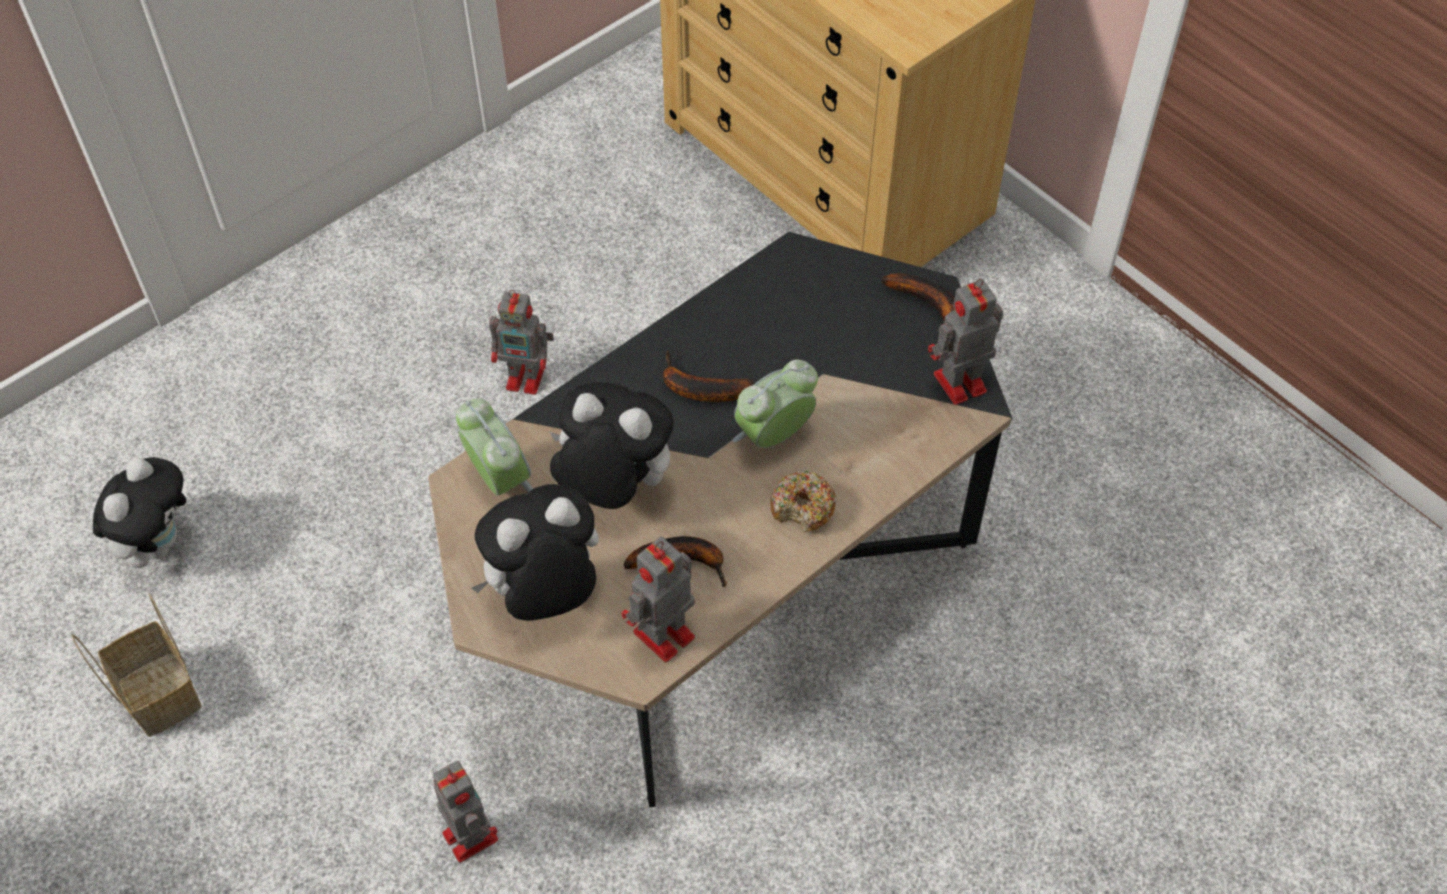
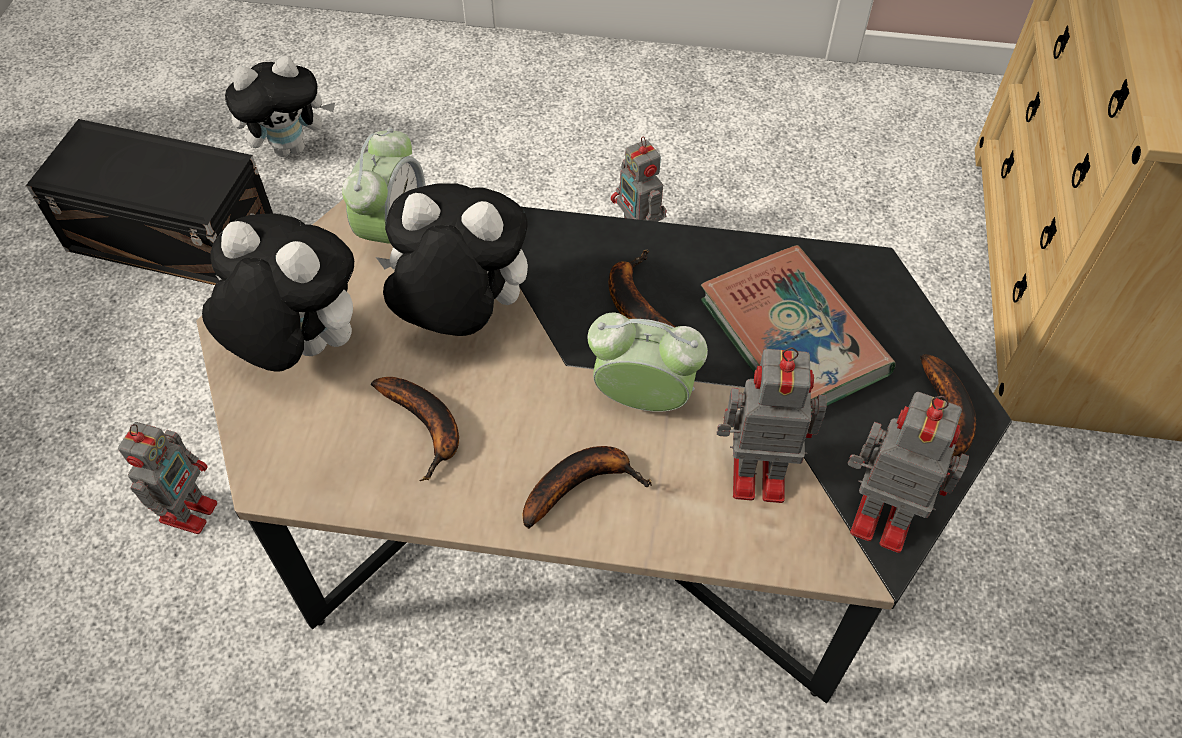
camera: 50 degrees right, 0 degrees up
basket [72,594,202,737] -> black storage box [26,119,273,285]
plush toy [549,382,673,509] -> plush toy turned 60 degrees counterclockwise [376,183,528,336]
toy robot [621,537,695,662] -> toy robot moved to [717,347,827,503]
donut [770,471,837,532] -> banana [523,446,652,529]
none -> book [701,245,895,411]

